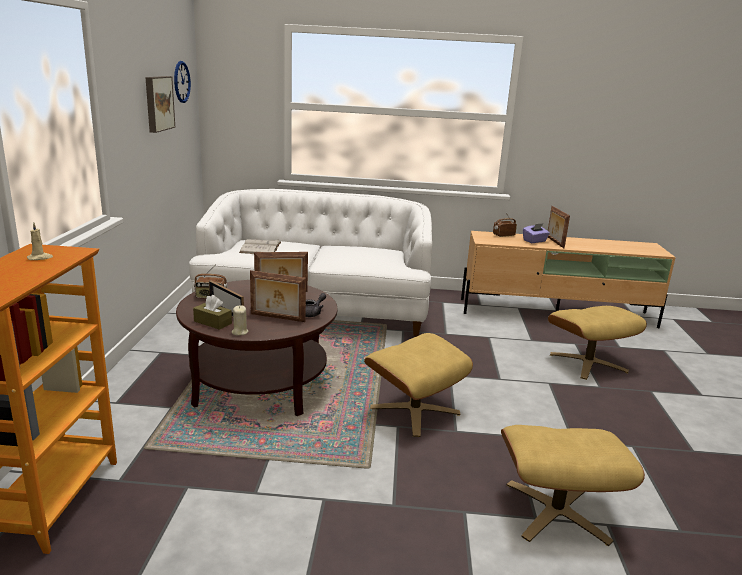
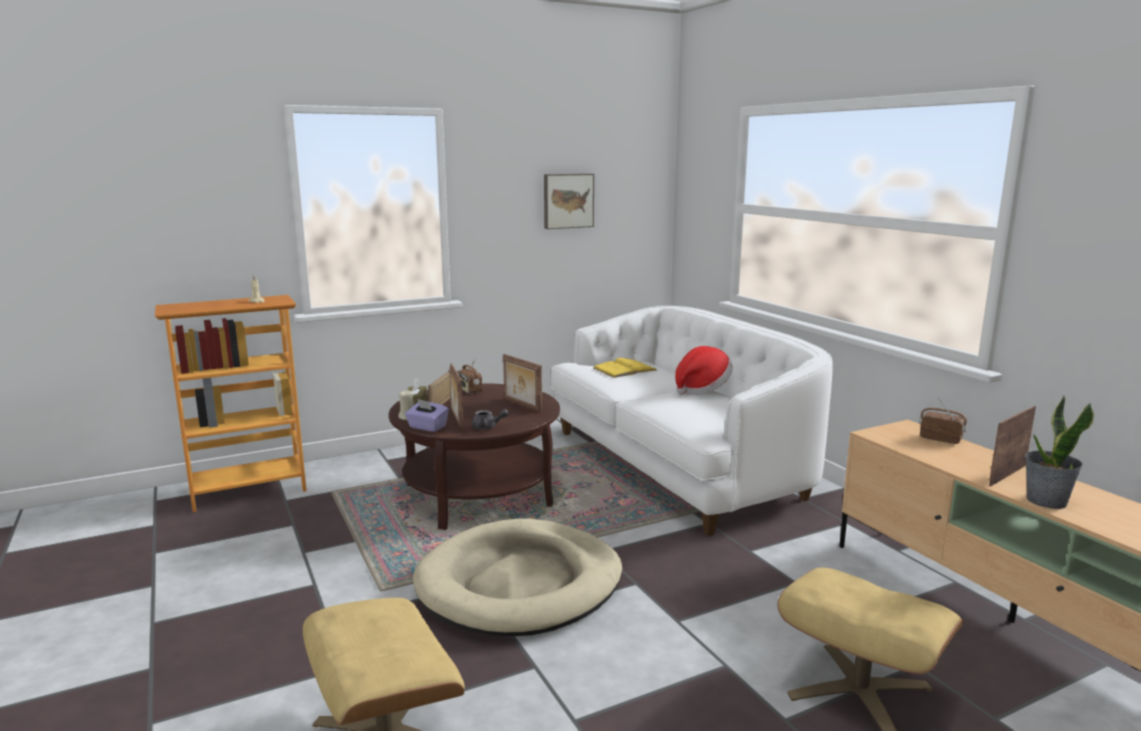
camera: 60 degrees right, 5 degrees down
wall clock [174,61,191,103] -> none
white book [239,239,281,254] -> yellow book [593,358,656,378]
beige ottoman [364,333,473,437] -> beige dog bed [413,519,622,636]
purple tissue box [523,223,550,243] -> purple tissue box moved to [405,399,449,432]
none -> hat [675,346,733,395]
none -> potted plant [1025,396,1094,509]

